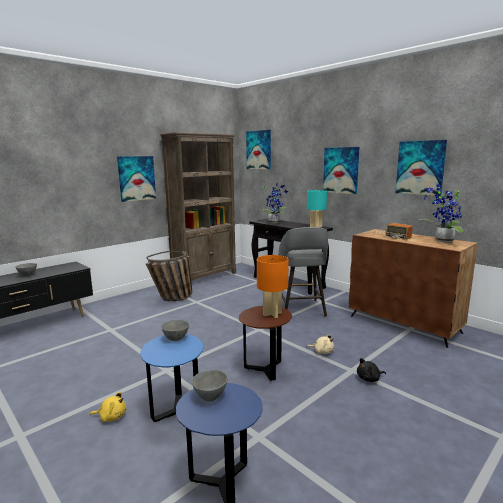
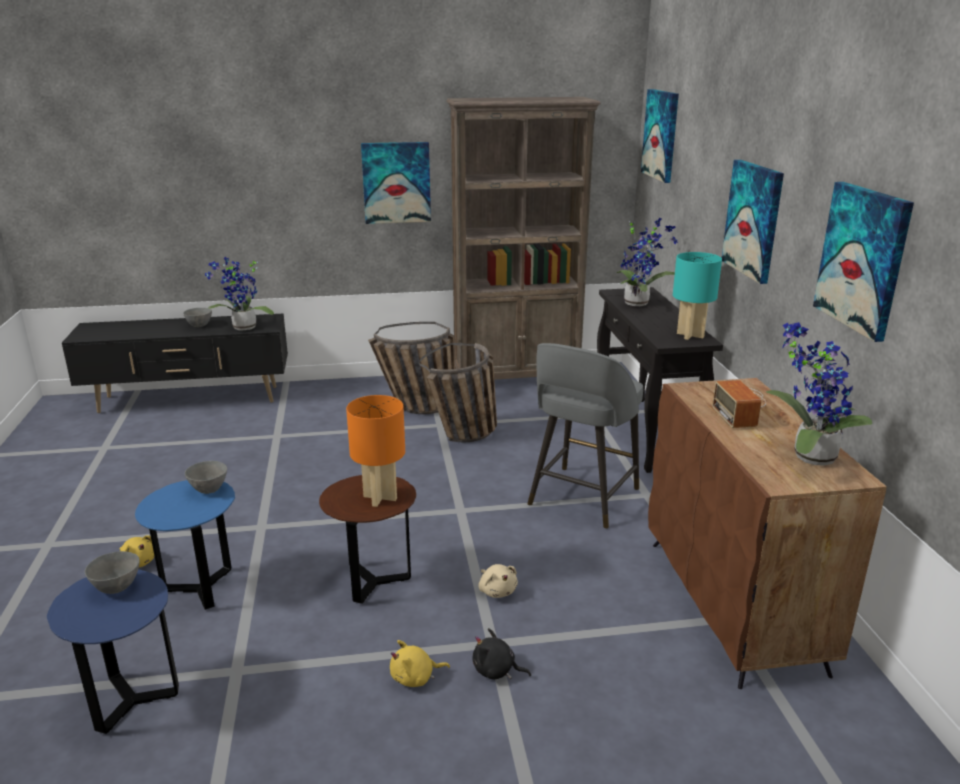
camera: 35 degrees right, 10 degrees up
none -> potted plant [205,257,274,331]
none -> yellow plush toy [390,640,450,687]
none -> basket [419,343,497,442]

